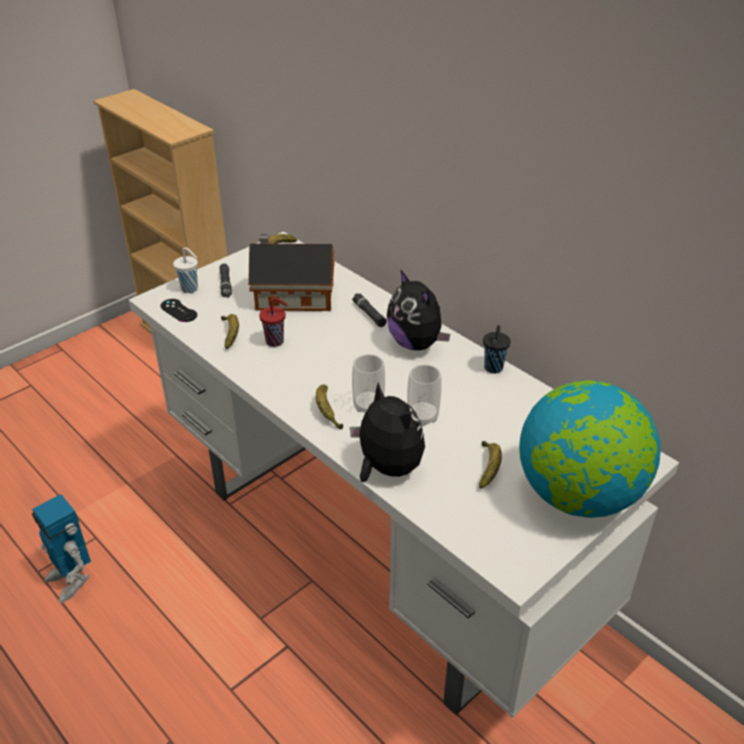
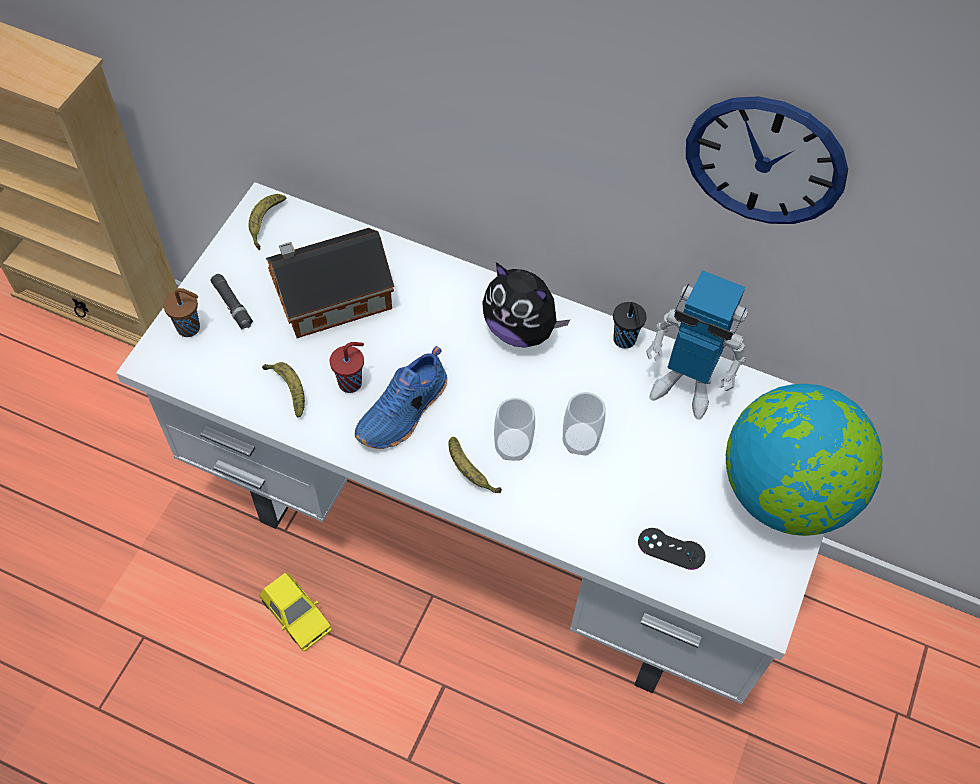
camera: 25 degrees left, 20 degrees up
toy robot [32,494,91,603] -> toy robot moved to [646,270,748,420]
black game controller [160,299,197,322] -> black game controller moved to [638,528,706,570]
white cup [173,247,198,293] -> brown cup [163,288,200,337]
plush toy [350,382,425,482] -> none
black flashlight [352,293,387,327] -> none
banana [479,441,502,489] -> none
none -> yellow toy car [260,573,332,651]
none -> blue shoe [355,346,447,449]
none -> wall clock [686,96,848,224]

